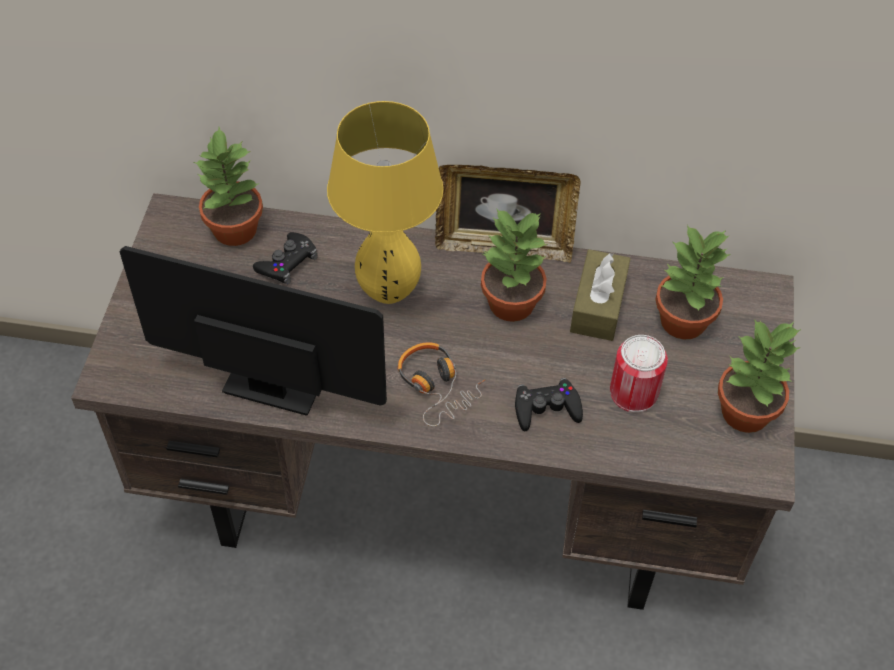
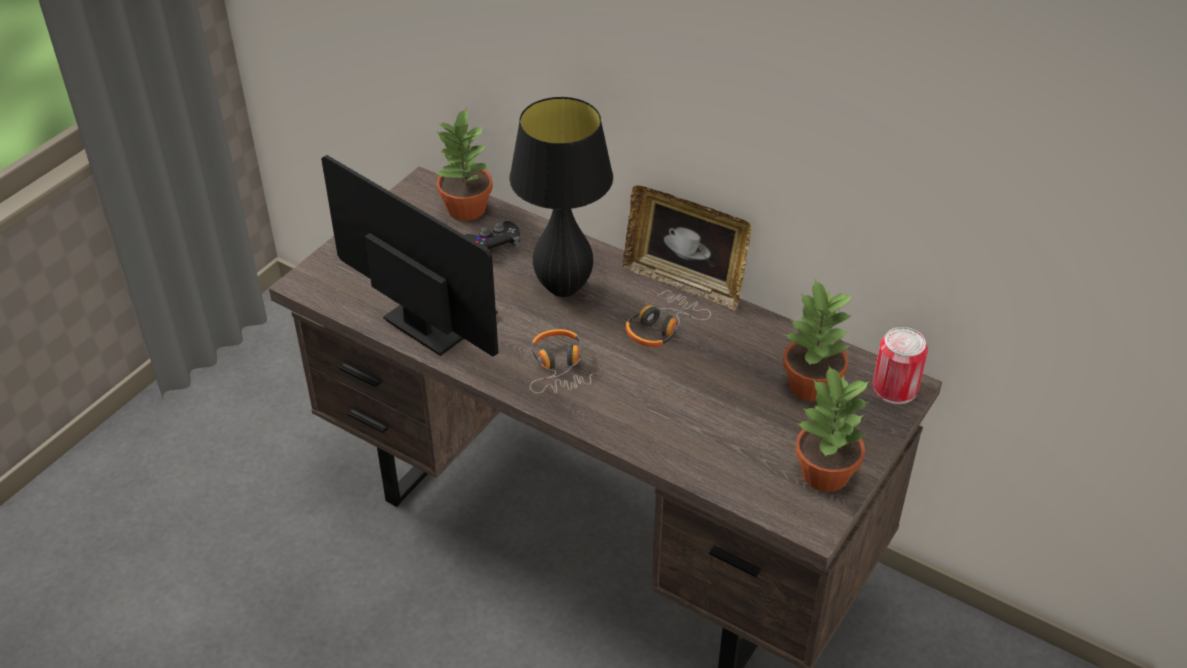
camera: 25 degrees right, 10 degrees down
yellow table lamp [327,101,444,304] -> black table lamp [509,97,613,297]
potted plant [481,208,548,322] -> headphones [626,290,711,347]
black game controller [515,378,583,431] -> none
brown tissue box [570,249,631,341] -> none
can [610,335,668,413] -> can moved to [873,327,928,404]

